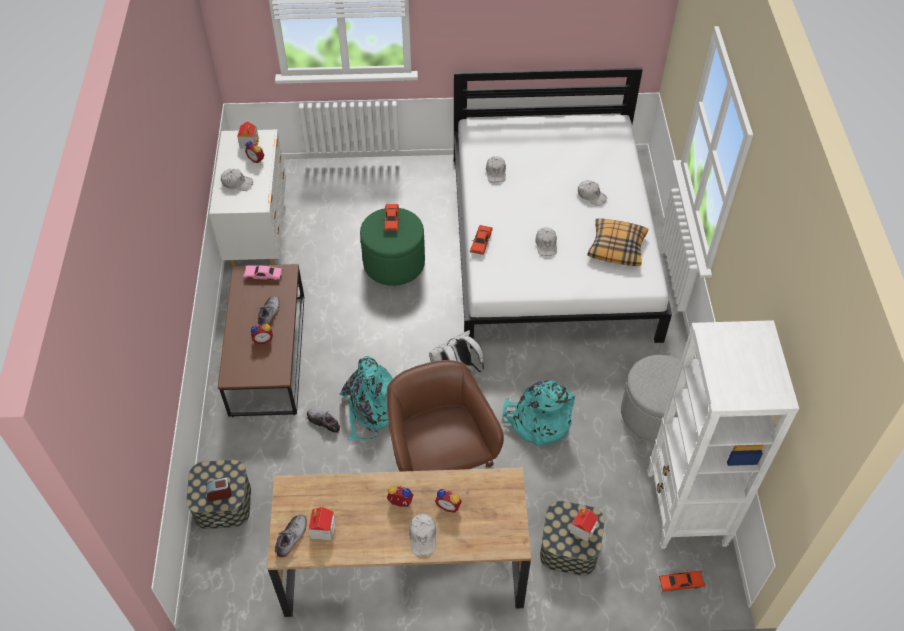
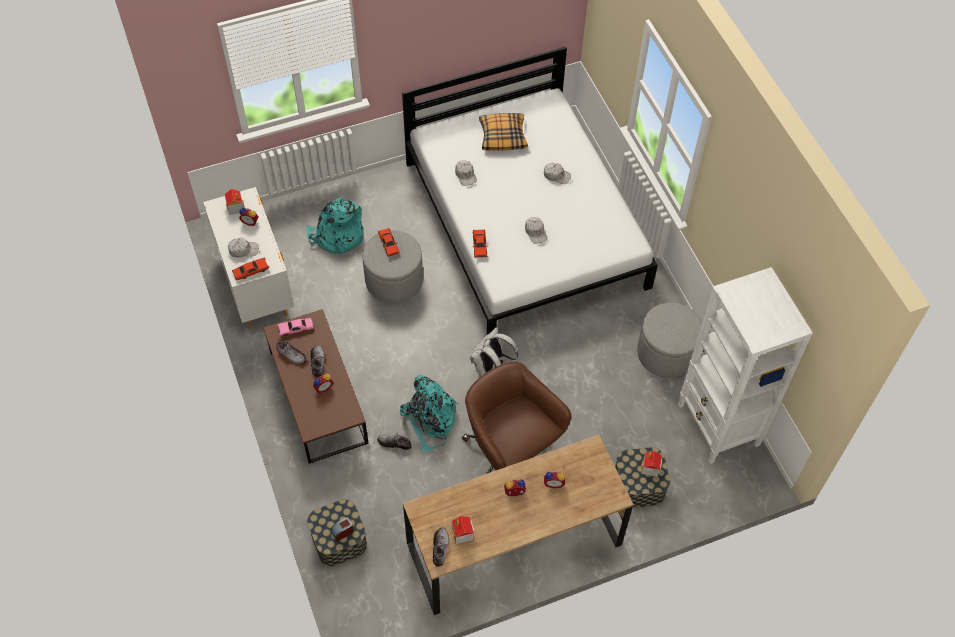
camera: 20 degrees left, 5 degrees up
green ottoman [360,208,425,286] -> grey ottoman [362,230,423,303]
white cap [409,514,436,555] -> none
turquoise backpack [502,381,575,447] -> turquoise backpack moved to [307,197,364,254]
pillow [588,218,648,266] -> pillow moved to [479,113,528,151]
red toy car [659,569,705,592] -> red toy car moved to [232,257,269,280]
none -> shoe [276,340,307,365]

